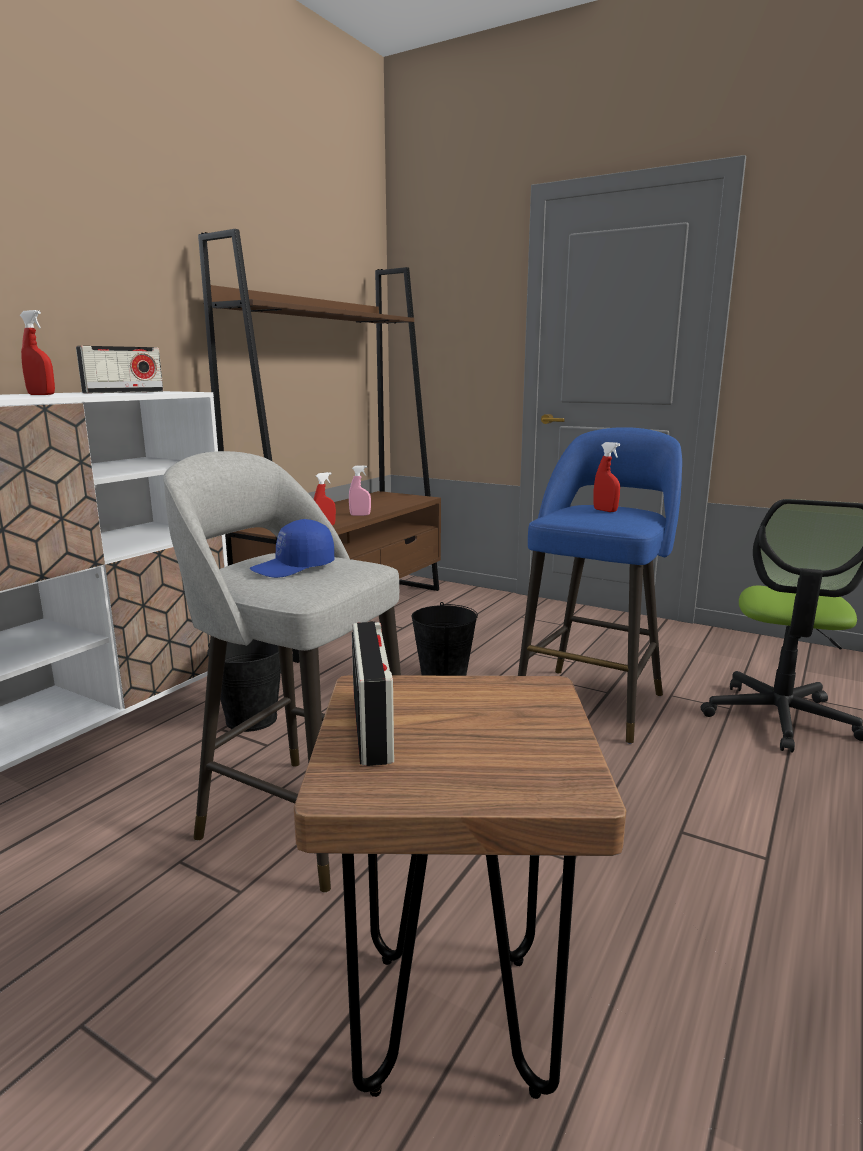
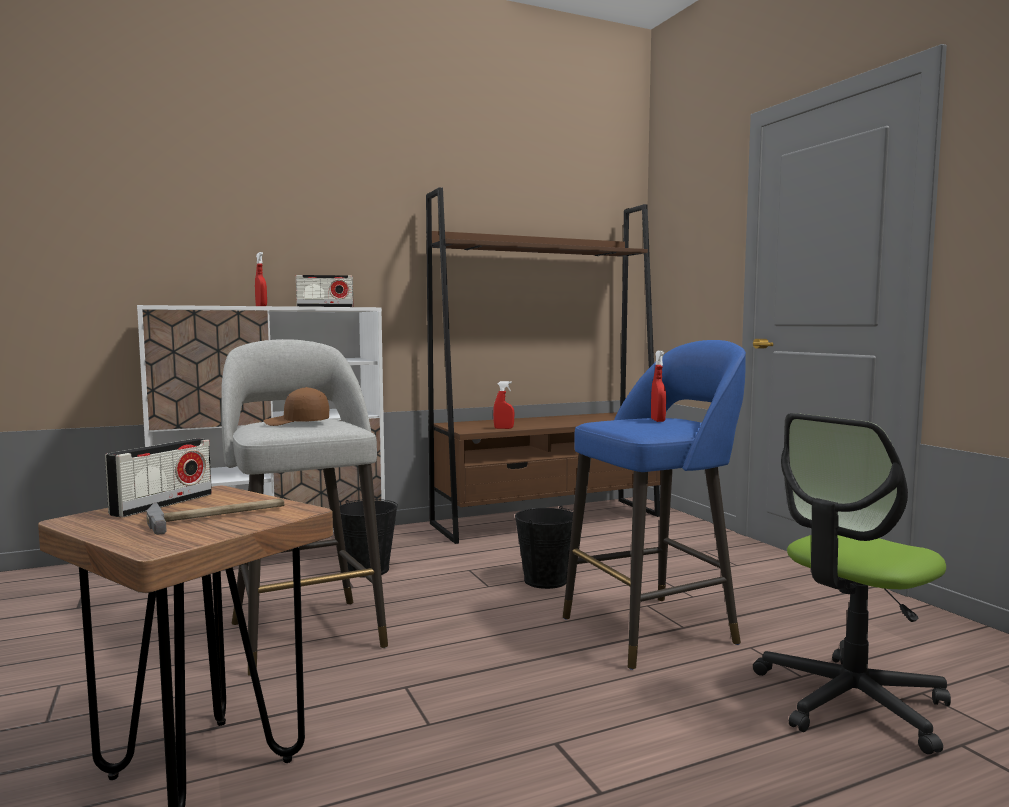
camera: 35 degrees right, 10 degrees down
blue cap [250,519,334,578] -> brown cap [264,387,329,426]
pink spray bottle [349,465,371,516] -> none
none -> hammer [147,498,284,535]

